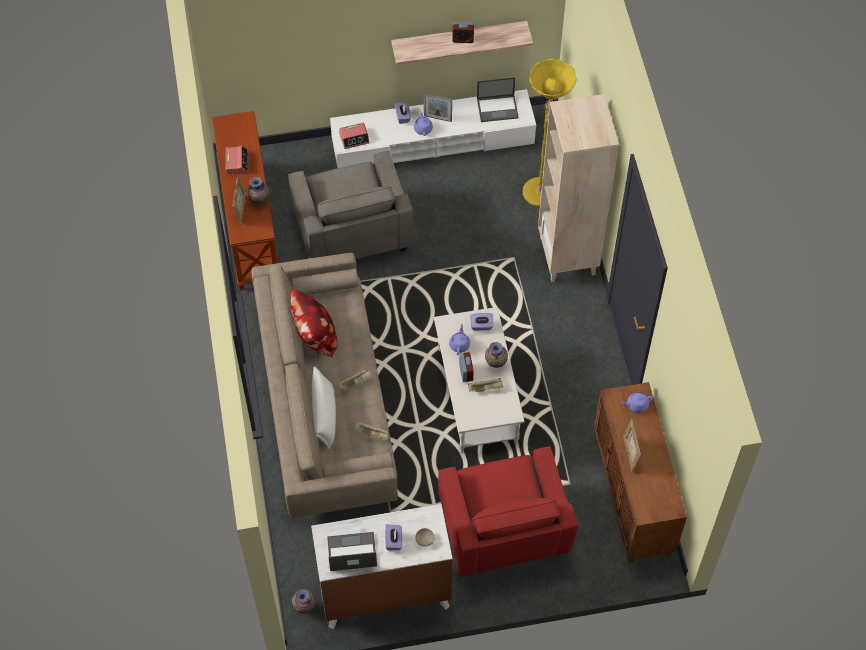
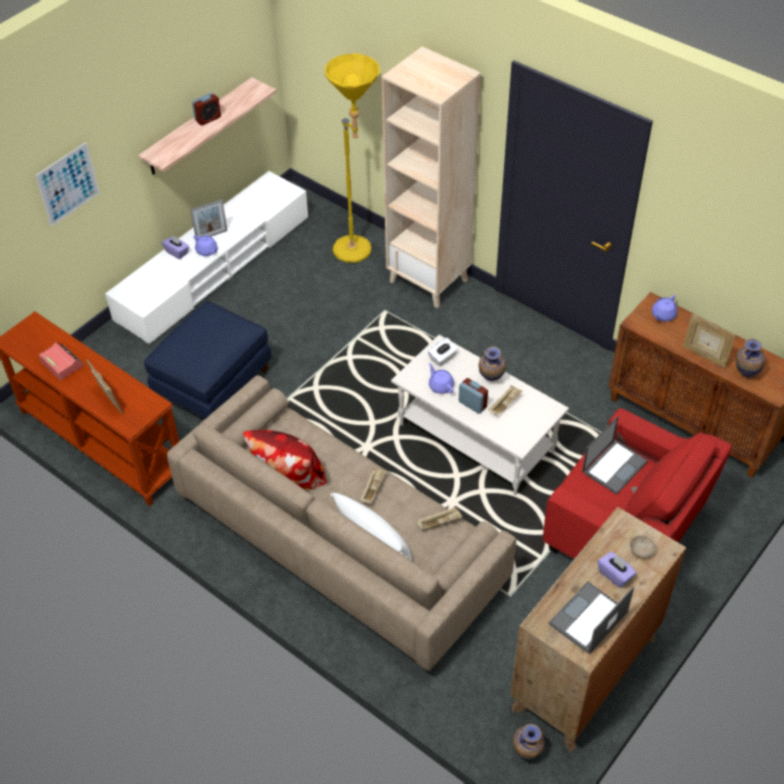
camera: 40 degrees left, 10 degrees down
vase [247,177,269,205] -> vase moved to [736,338,766,378]
grey armchair [288,150,413,259] -> blue ottoman [144,301,272,419]
white dresser [311,504,453,629] -> brown dresser [510,507,686,752]
alarm clock [339,123,370,149] -> none
purple tissue box [470,313,494,331] -> white tissue box [428,338,458,366]
laptop [477,77,519,122] -> laptop moved to [582,416,648,495]
none -> picture [35,142,100,227]

